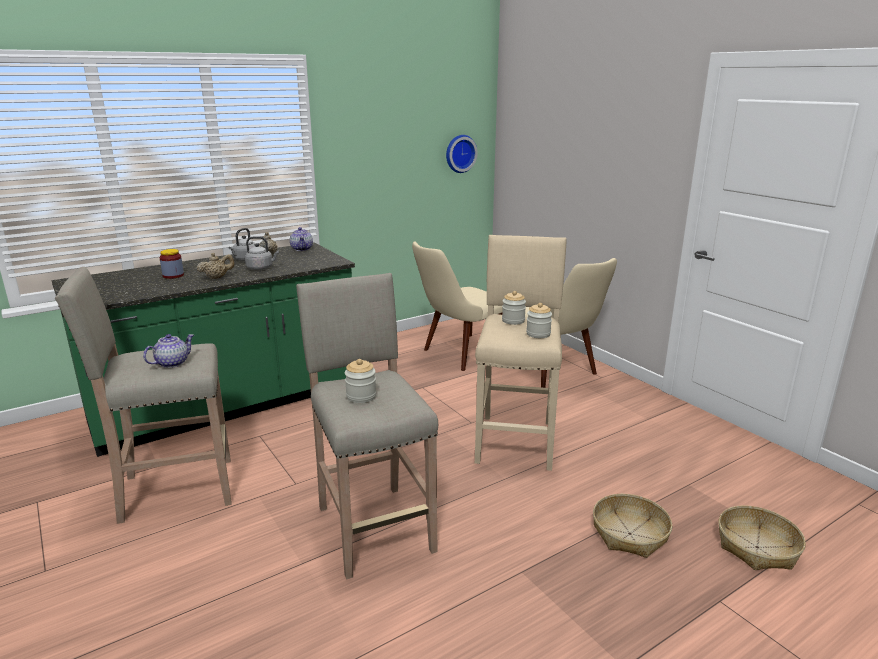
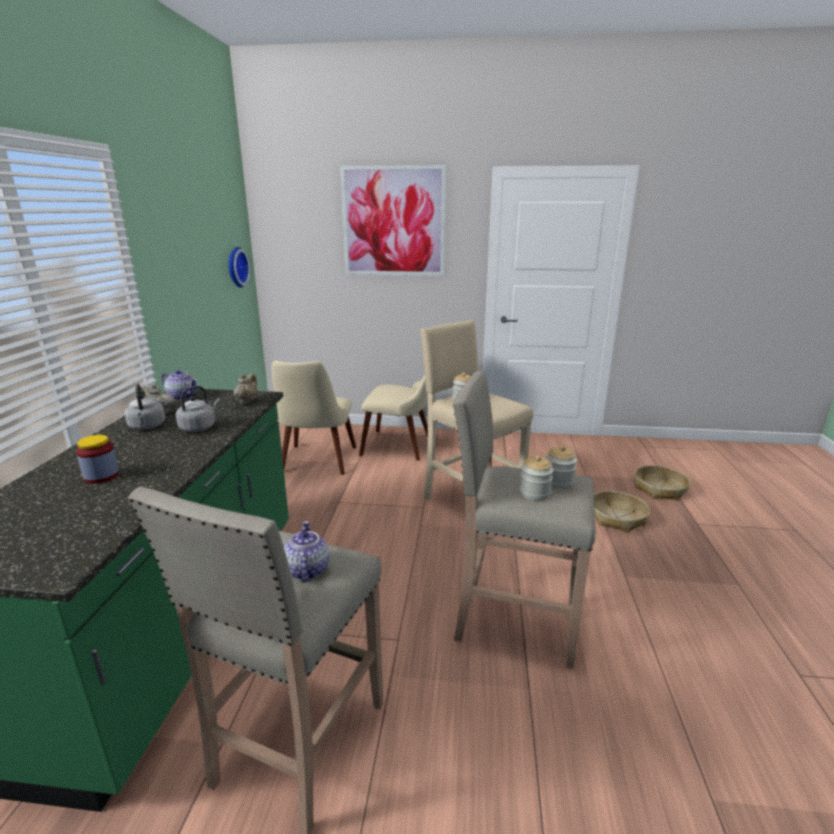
camera: 50 degrees left, 0 degrees up
beige teapot [196,253,235,279] -> beige teapot moved to [233,373,258,404]
jar [526,303,552,338] -> jar moved to [546,445,577,489]
none -> picture [340,165,446,276]

